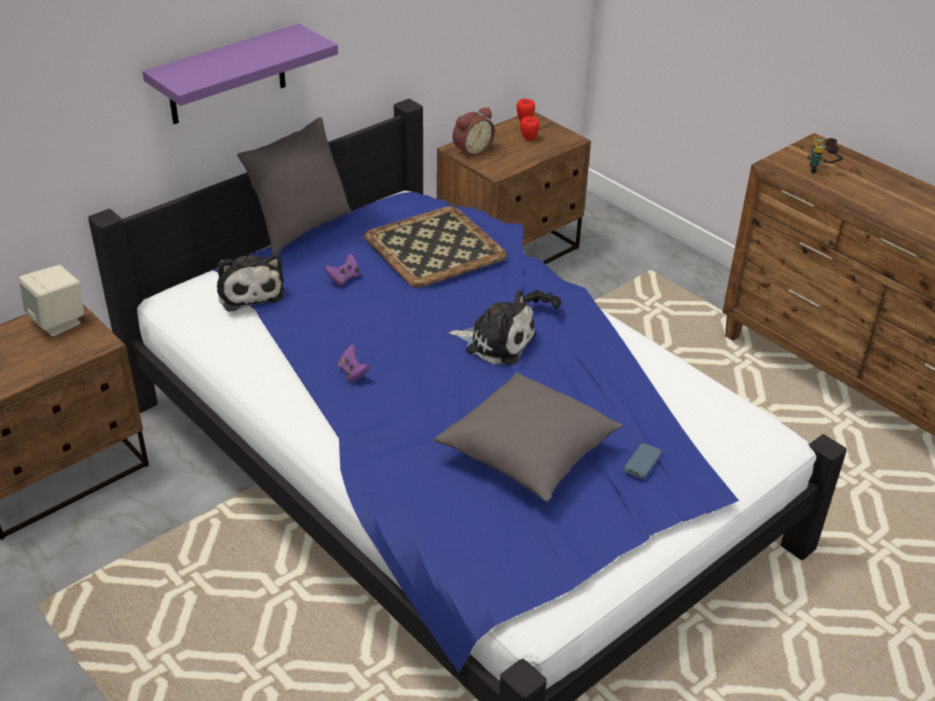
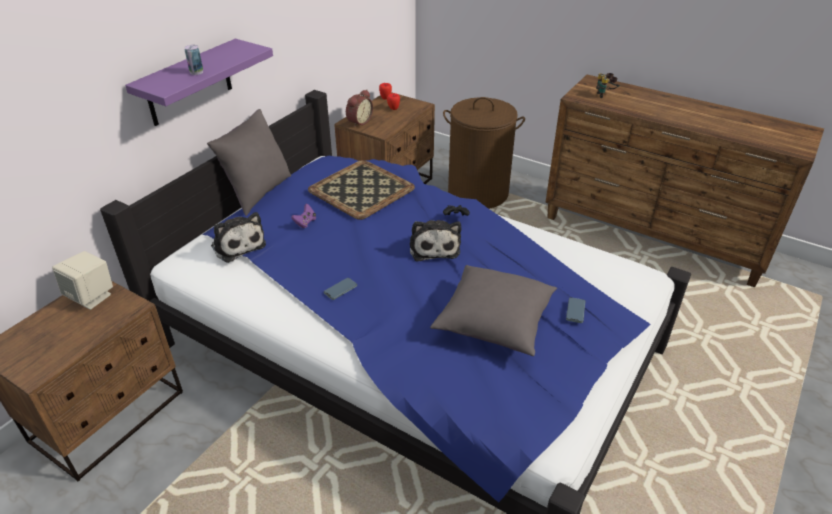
camera: 15 degrees left, 0 degrees up
purple game controller [338,345,370,382] -> phone [324,278,357,300]
plush toy [449,290,536,365] -> plush toy turned 75 degrees clockwise [410,220,461,261]
none -> can [184,45,203,75]
none -> brown laundry basket [443,97,525,209]

